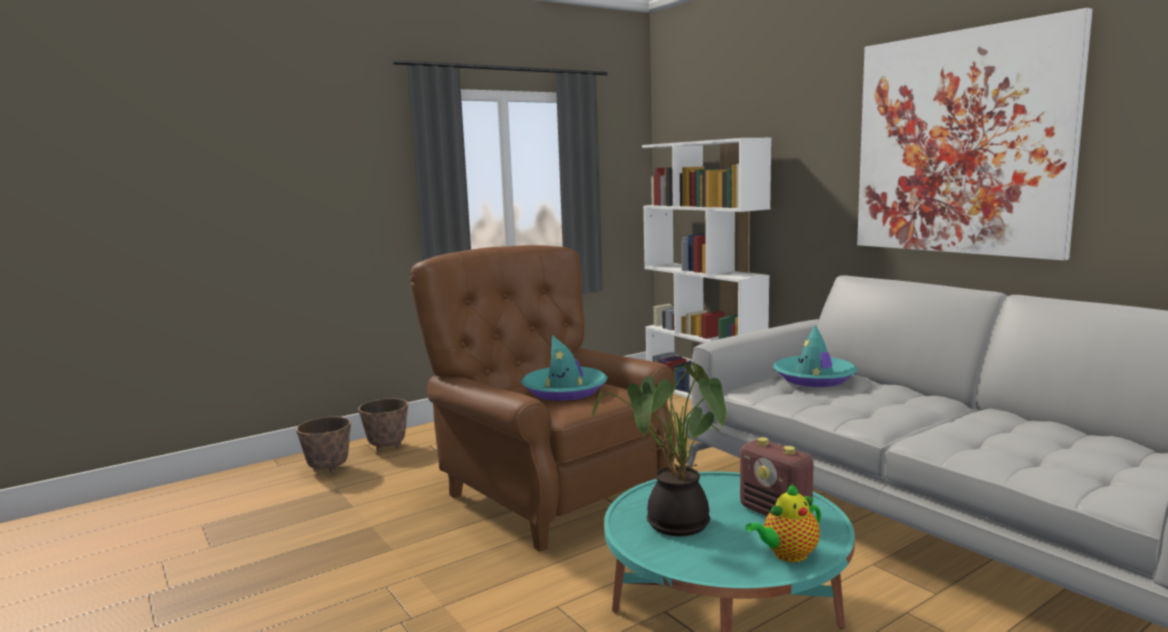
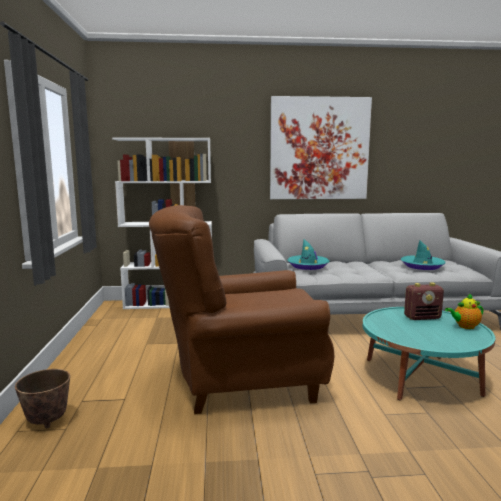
camera: 60 degrees left, 0 degrees up
planter [296,417,351,474] -> none
turquoise hat [521,335,607,401] -> turquoise hat moved to [401,240,446,270]
potted plant [591,362,727,536] -> none
teapot [745,484,821,562] -> teapot turned 75 degrees clockwise [445,293,484,329]

